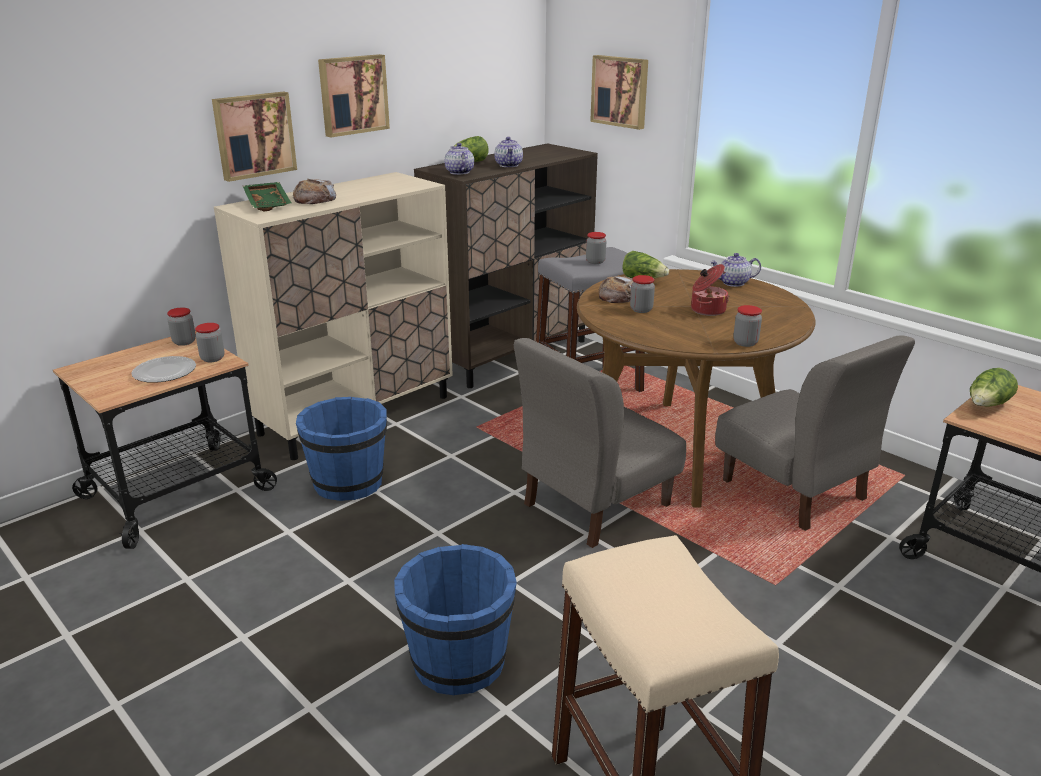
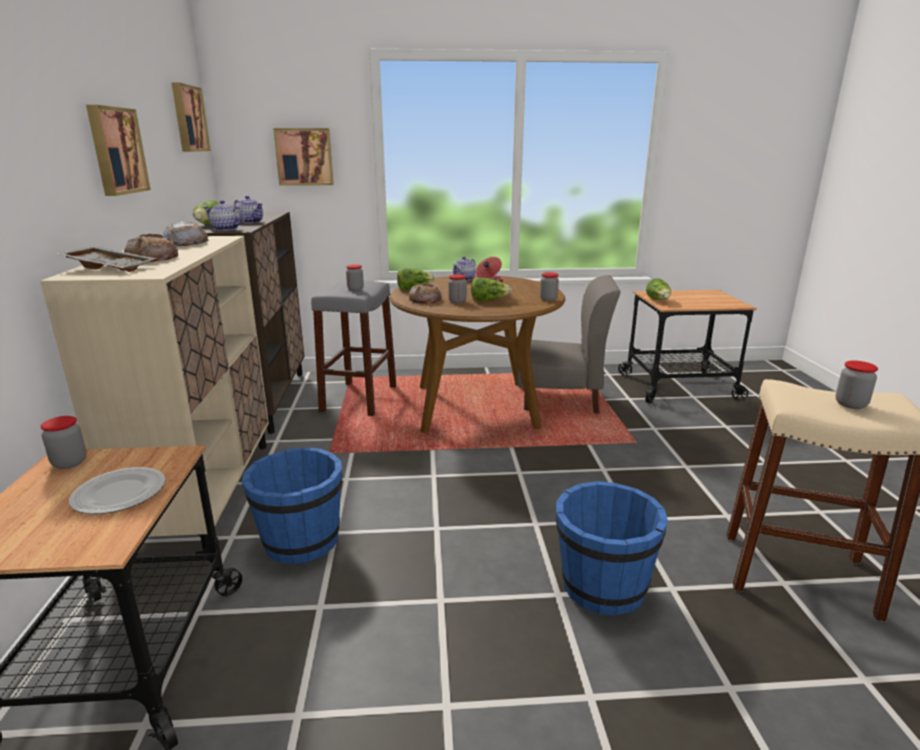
camera: 50 degrees left, 5 degrees down
jar [195,323,224,362] -> jar moved to [836,361,878,409]
picture [212,91,297,182] -> picture moved to [171,82,211,152]
green tray [243,182,291,211] -> grey tray [56,246,157,272]
grey chair [514,338,686,548] -> none
none -> bread [163,221,209,246]
none -> lettuce [471,277,512,301]

